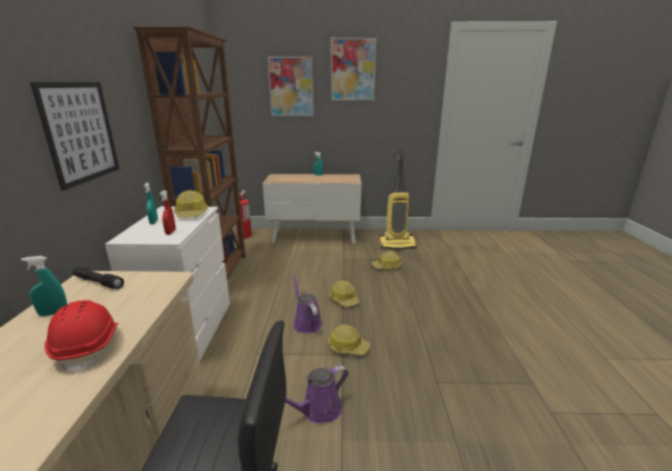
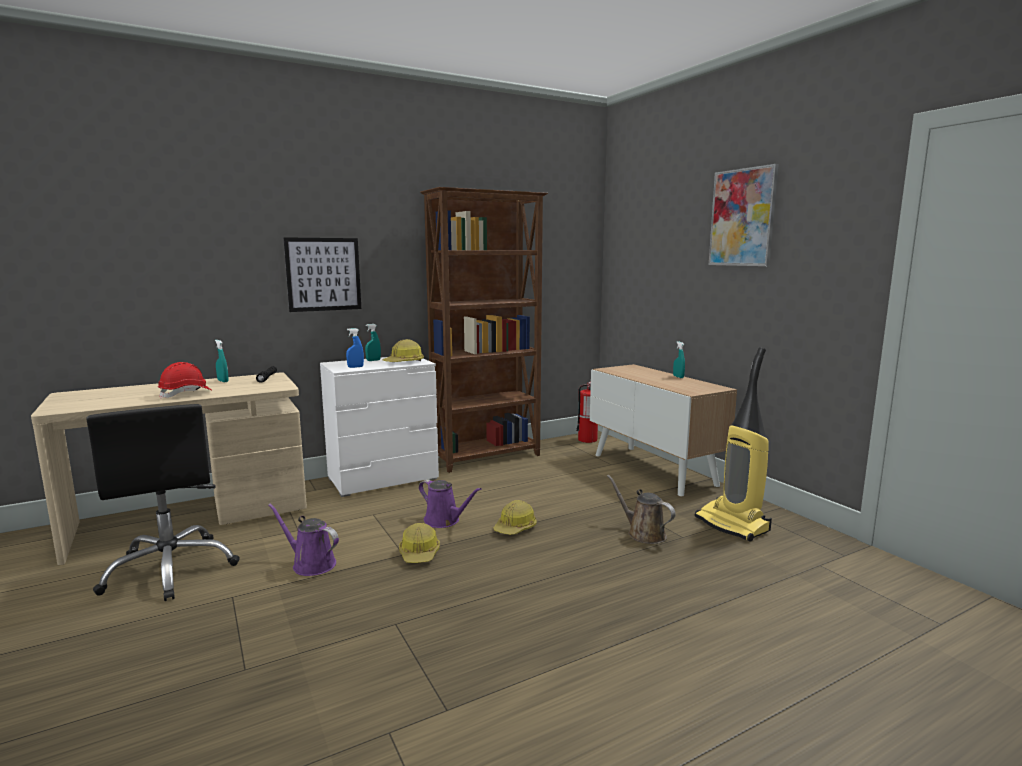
camera: 60 degrees right, 10 degrees down
red spray bottle [160,190,176,235] -> blue spray bottle [346,328,364,368]
picture [268,56,314,116] -> none
purple watering can [292,274,322,334] -> purple watering can turned 90 degrees clockwise [419,479,482,528]
hard hat [372,251,402,269] -> brown watering can [607,475,675,544]

